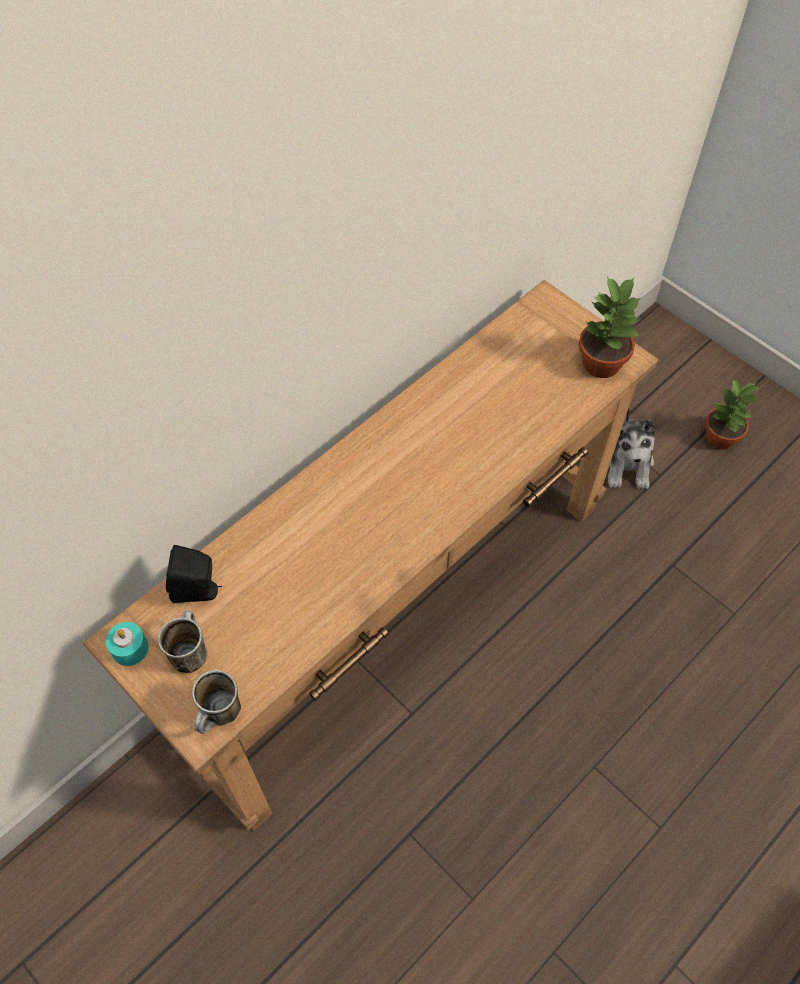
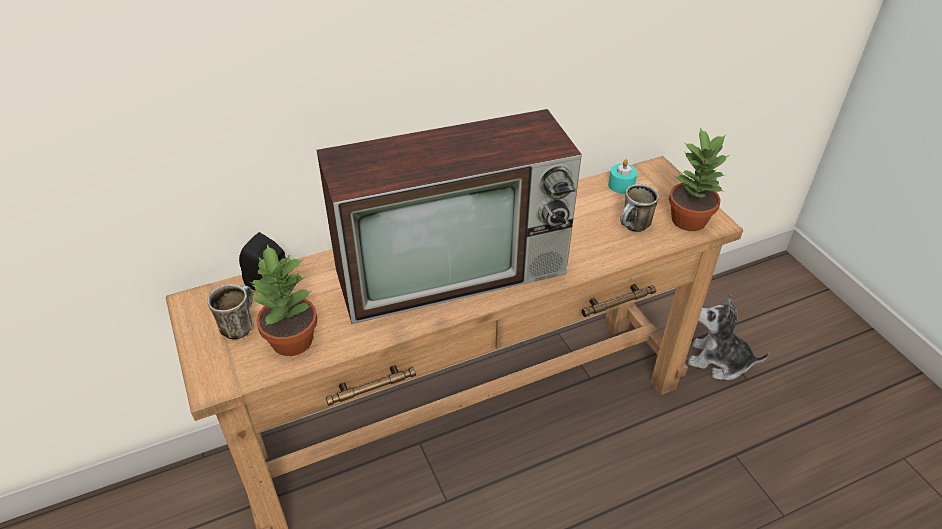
camera: 20 degrees right, 15 degrees down
turquoise candle [106,622,148,666] -> turquoise candle moved to [608,159,637,194]
mug [192,670,241,734] -> mug moved to [620,184,659,232]
plush toy [608,407,655,489] -> plush toy turned 90 degrees clockwise [688,295,770,380]
potted plant [705,379,759,449] -> potted plant moved to [250,244,318,356]
none -> television [317,109,582,324]

